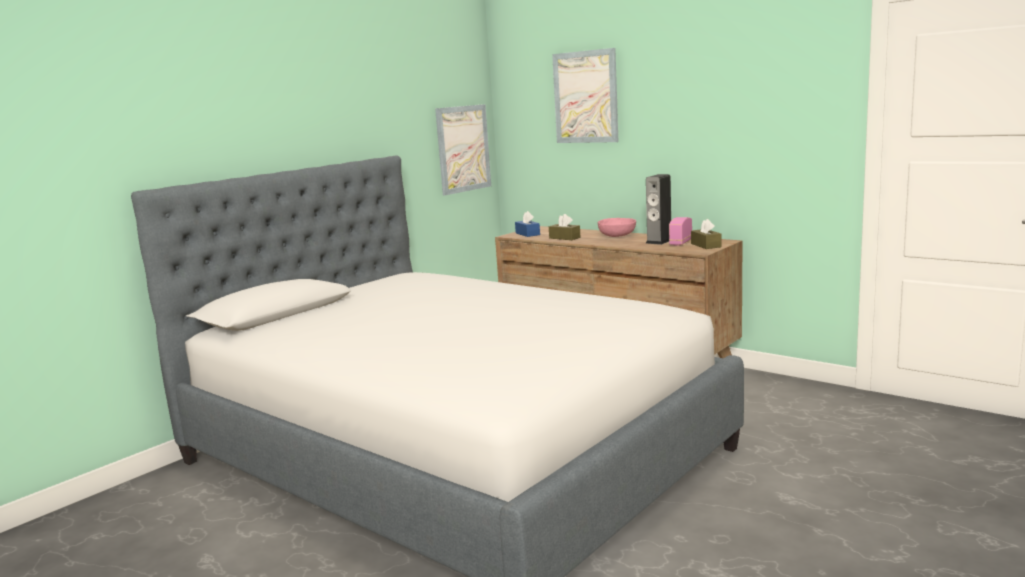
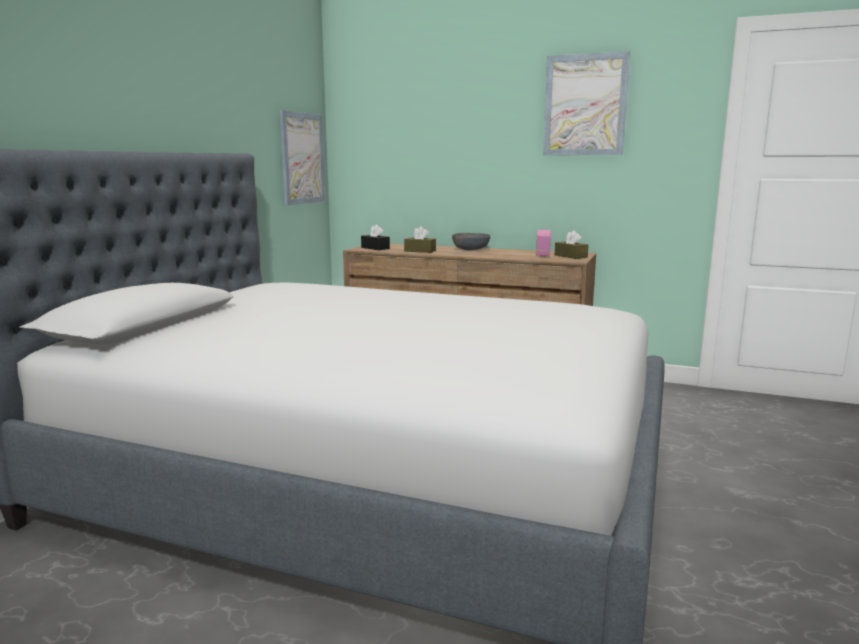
camera: 20 degrees left, 0 degrees up
blue tissue box [515,211,540,237] -> black tissue box [361,224,390,250]
picture [552,48,618,143] -> picture moved to [543,51,630,155]
pink bowl [598,218,636,237] -> grey bowl [452,233,490,250]
speaker [645,174,671,245] -> none

